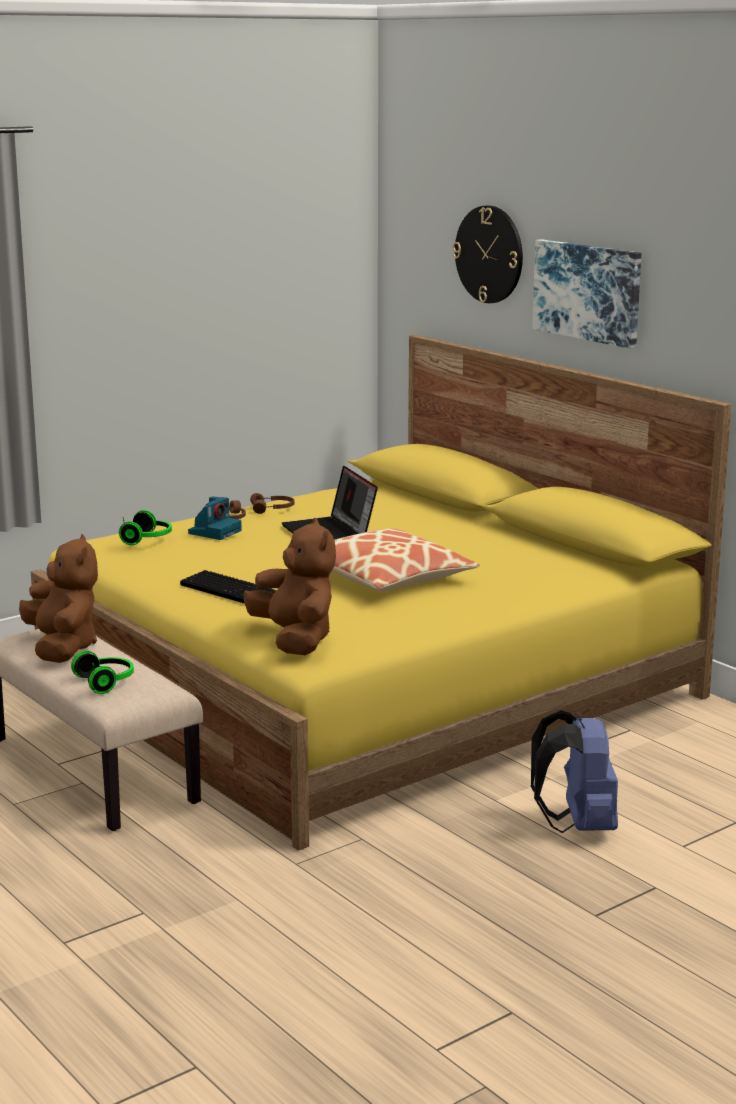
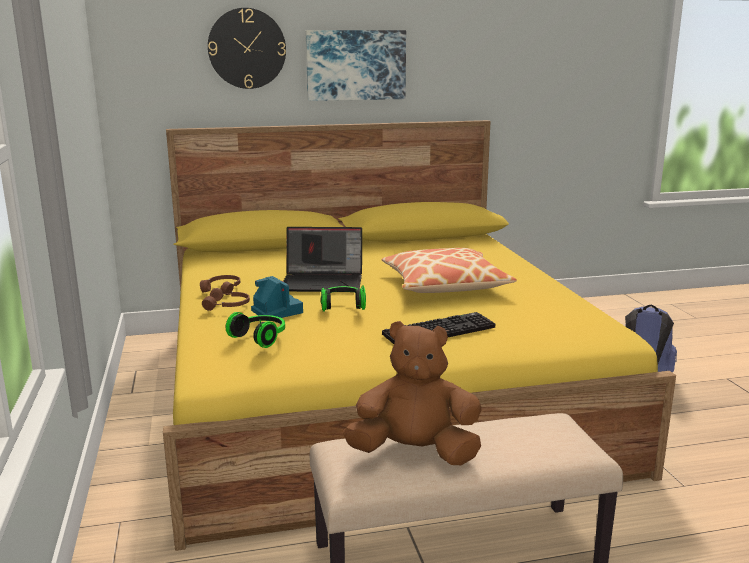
camera: 65 degrees left, 0 degrees up
headphones [71,651,134,694] -> headphones moved to [321,286,366,312]
brown plush toy [244,518,336,655] -> none

